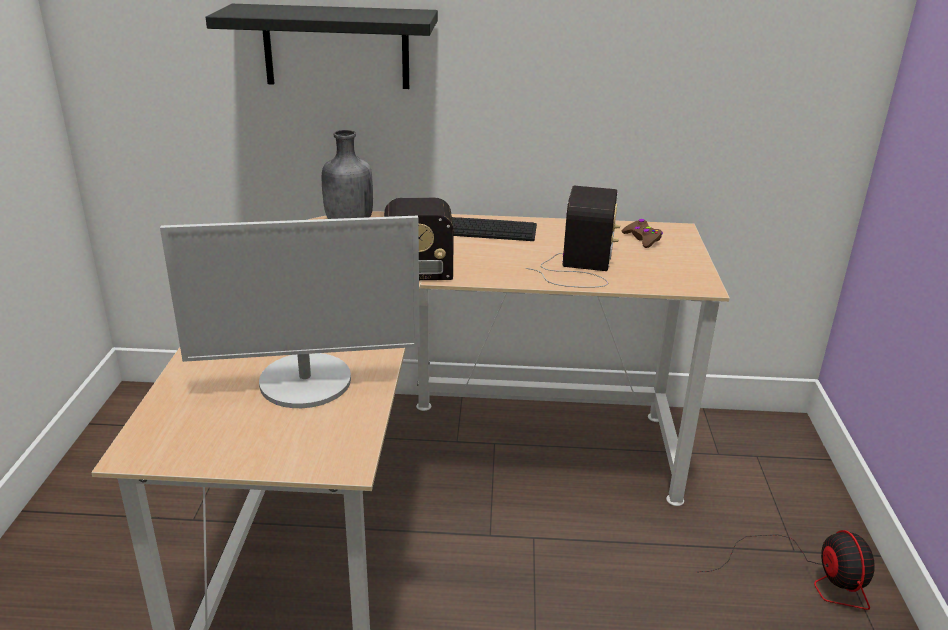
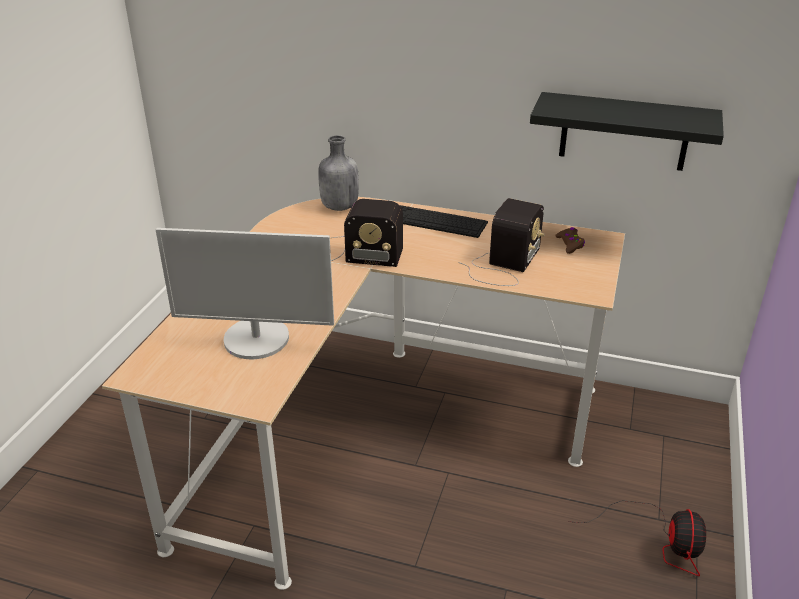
camera: 15 degrees right, 5 degrees up
black shelf [206,4,438,89] -> black shelf moved to [530,92,724,171]

